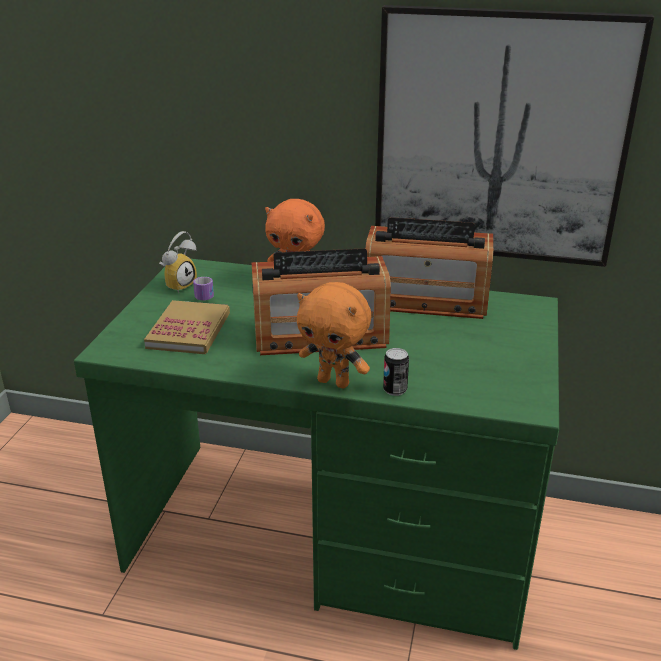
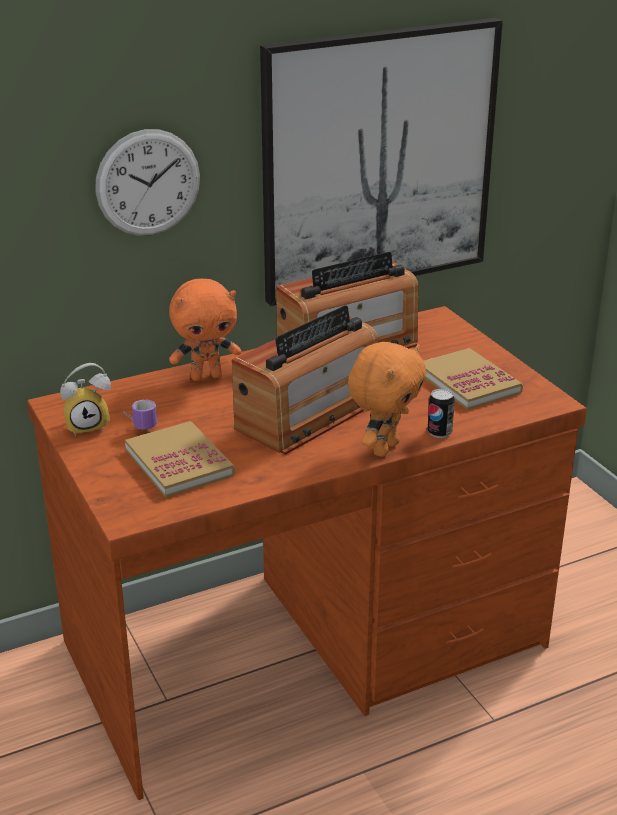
camera: 40 degrees left, 0 degrees up
green desk [74,259,559,650] -> brown desk [27,306,587,800]
alarm clock [159,231,197,293] -> alarm clock turned 75 degrees clockwise [60,363,111,436]
orange plush toy [297,282,371,388] -> orange plush toy turned 45 degrees counterclockwise [348,342,426,457]
none -> wall clock [95,129,200,236]
none -> book [424,348,523,410]

